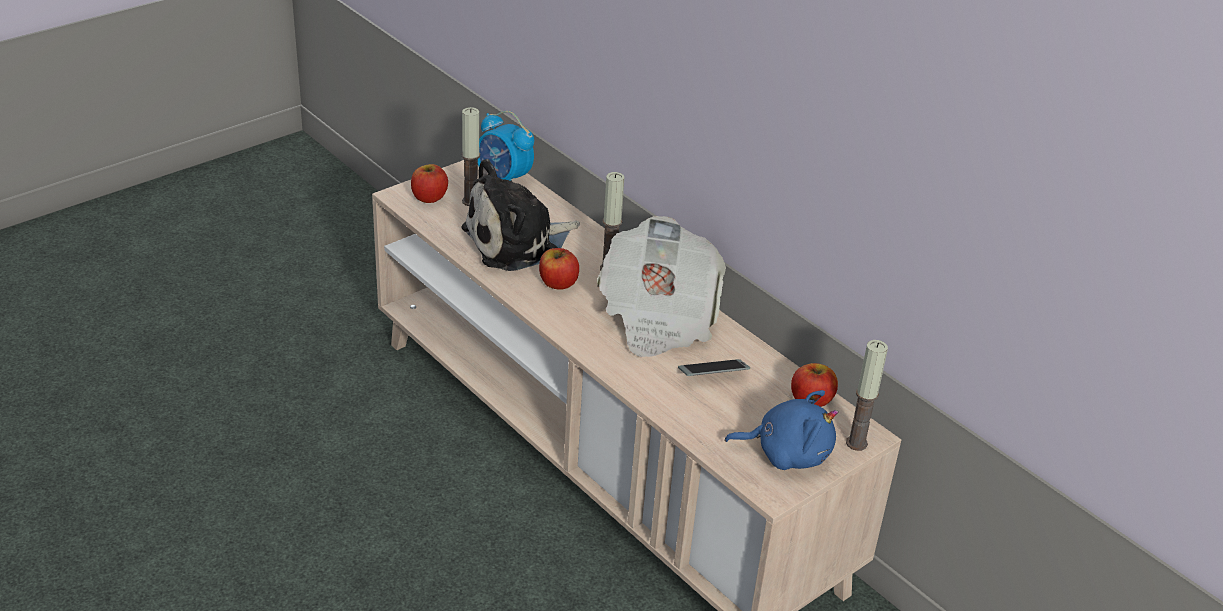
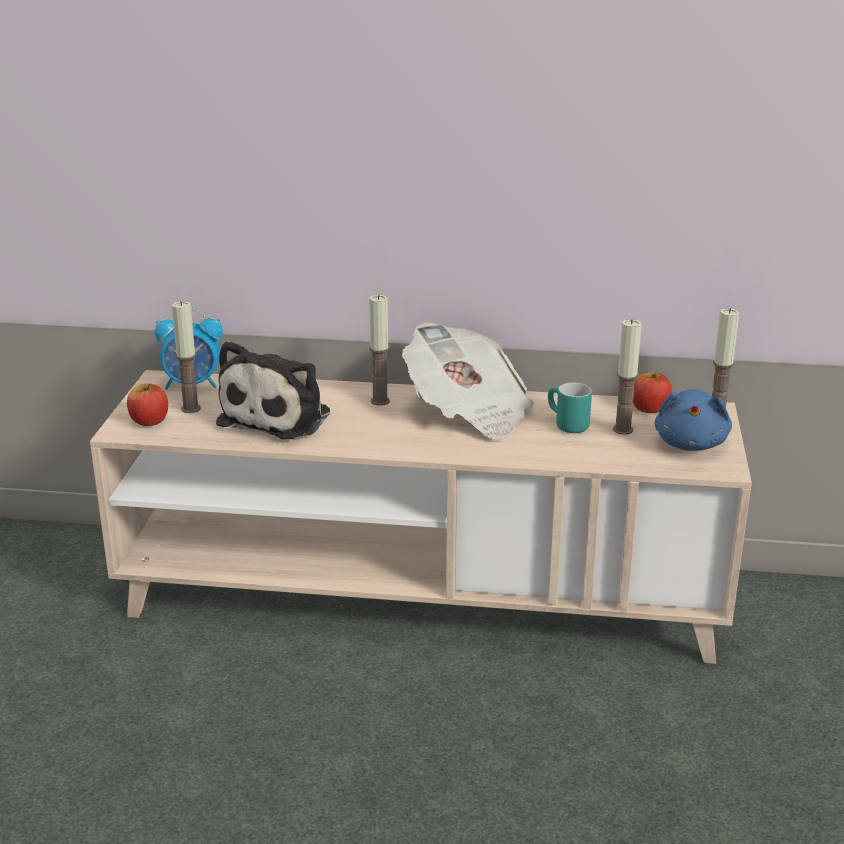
camera: 40 degrees left, 10 degrees down
apple [539,248,579,290] -> none
phone [678,359,750,376] -> turquoise mug [548,383,592,433]
blue plush toy [725,390,838,470] -> blue plush toy turned 135 degrees clockwise [655,389,732,451]
none -> candle [613,319,642,435]

